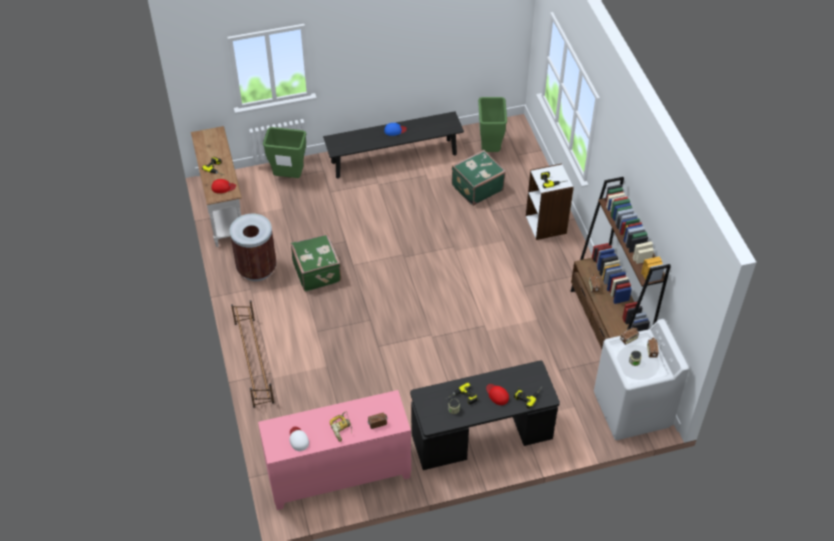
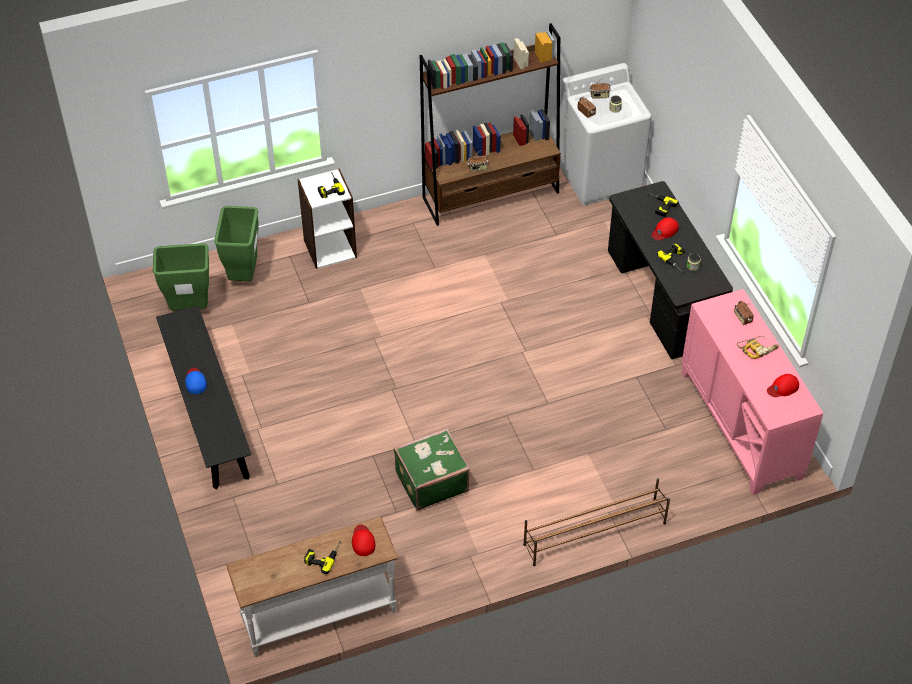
camera: 95 degrees left, 0 degrees up
brown trash can [230,214,277,281] -> none
green trash can [263,127,306,178] -> green trash can moved to [214,206,258,281]
white cap [290,427,309,451] -> red cap [767,374,799,397]
green suitcase [452,150,506,206] -> none

